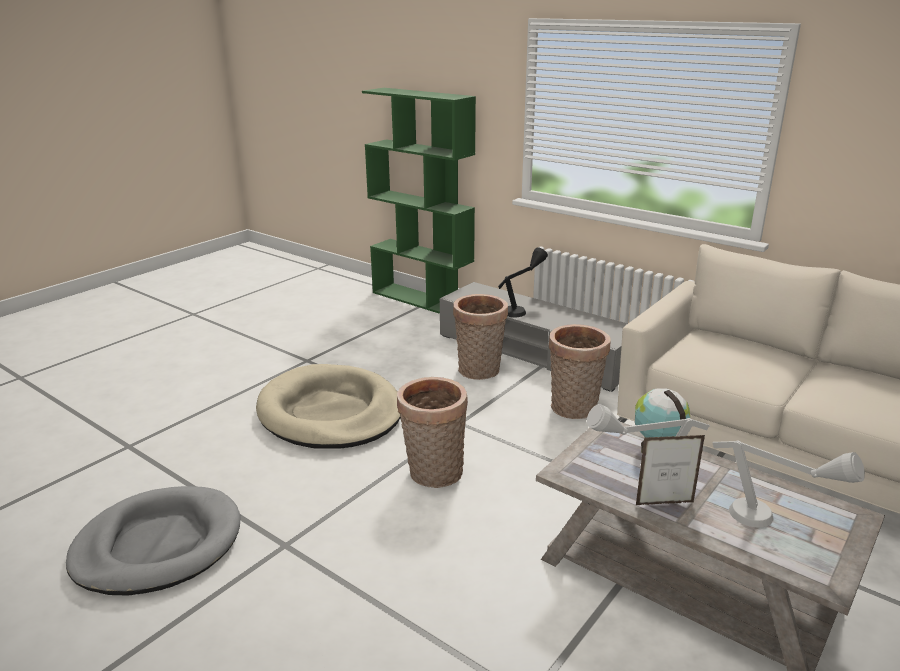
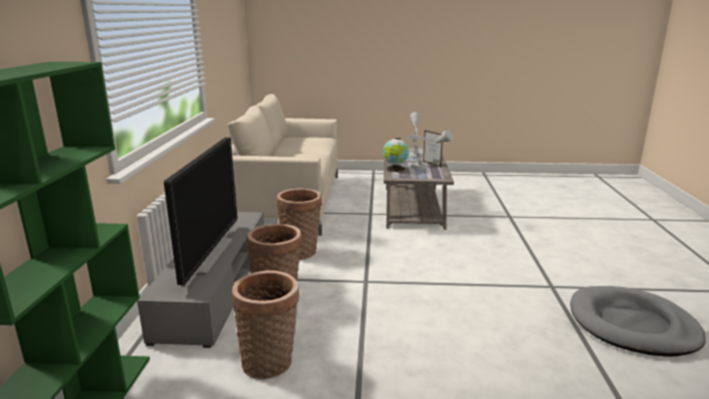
camera: 125 degrees left, 5 degrees down
beige dog bed [256,364,401,449] -> none
basket [397,377,468,488] -> basket moved to [232,270,299,379]
black table lamp [498,247,548,317] -> television [164,137,238,287]

